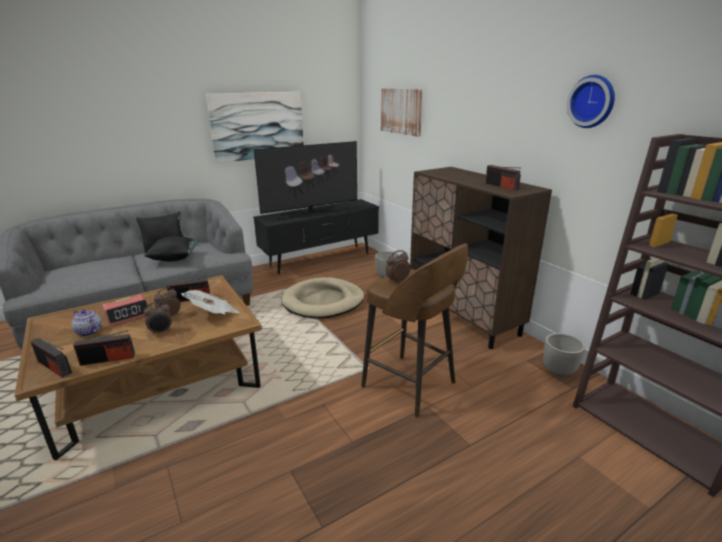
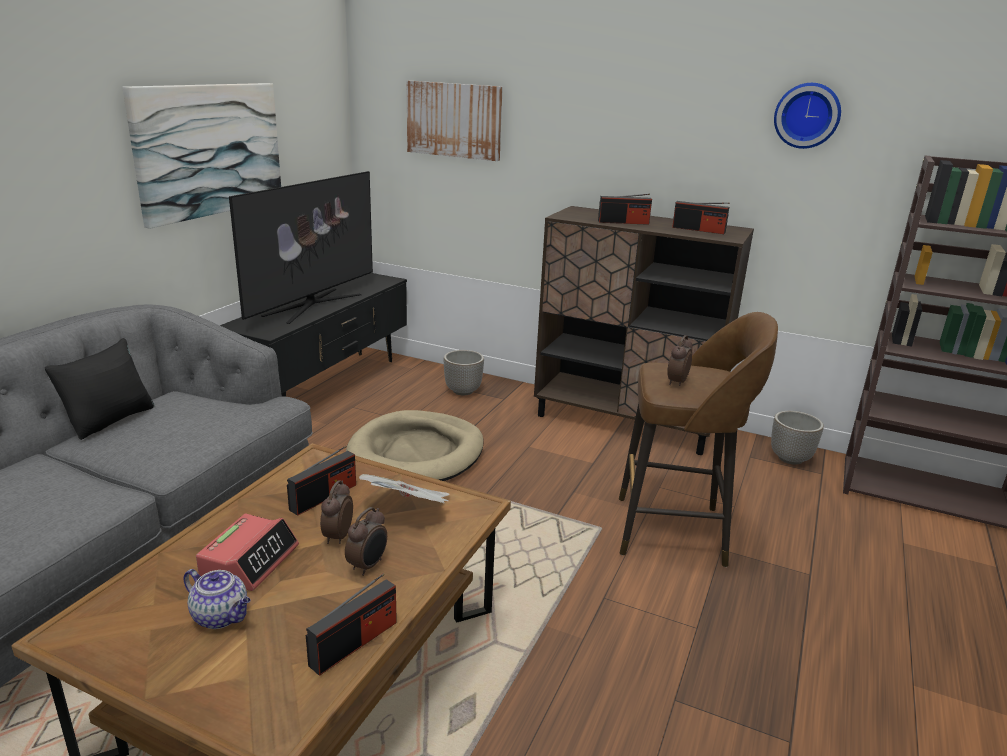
camera: 35 degrees left, 0 degrees up
radio [30,338,72,378] -> radio moved to [598,194,652,225]
teapot [72,310,102,337] -> teapot turned 150 degrees counterclockwise [183,569,251,629]
black pillow [144,236,199,261] -> none

